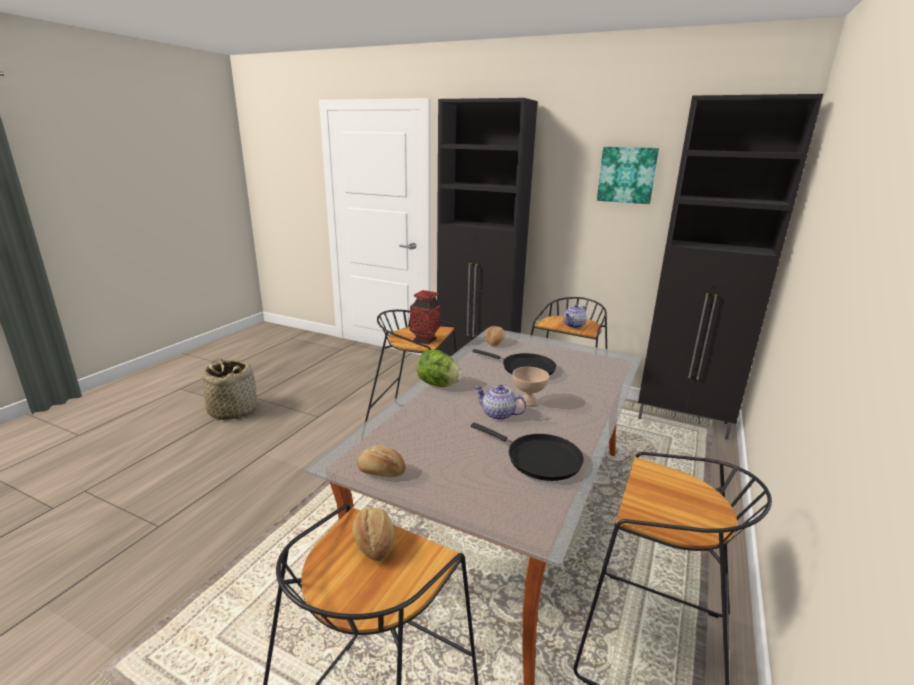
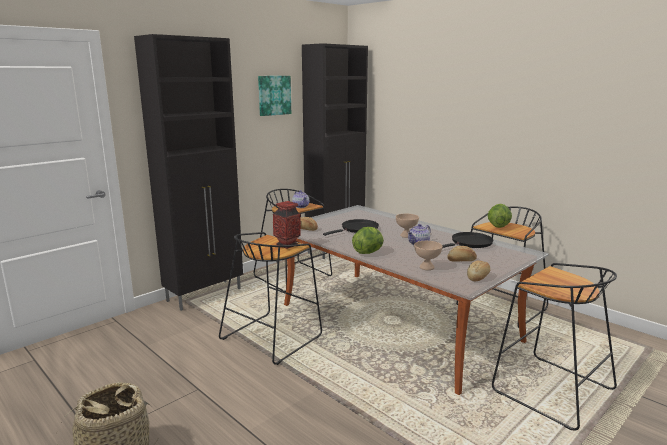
camera: 70 degrees left, 5 degrees down
bread [352,507,394,561] -> bread moved to [447,246,477,262]
none -> beige bowl [414,241,443,270]
none -> lettuce [488,204,512,228]

